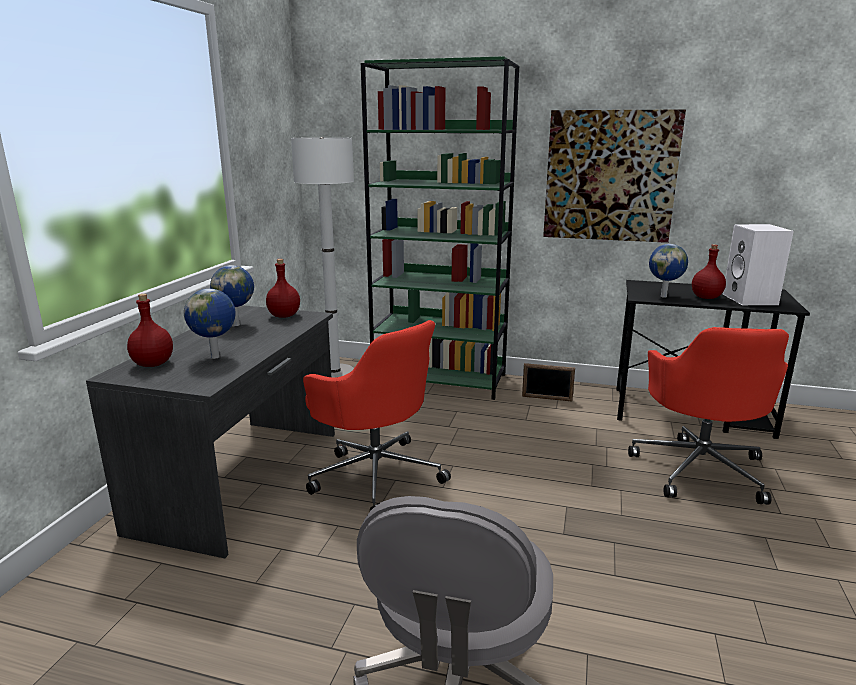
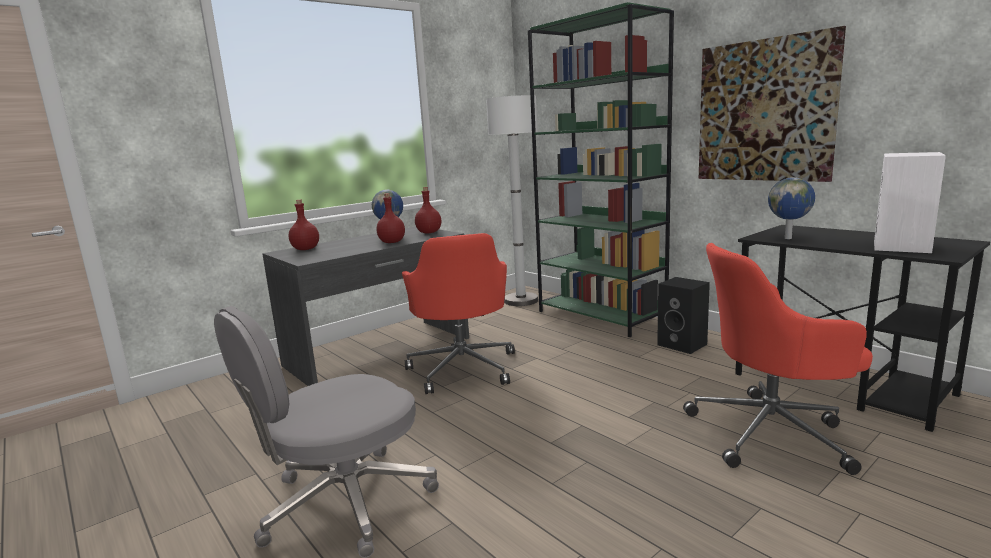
camera: 35 degrees right, 5 degrees down
globe [184,289,236,359] -> none
picture frame [522,363,575,401] -> black speaker [657,277,710,354]
red office chair [628,327,789,505] -> red office chair turned 45 degrees clockwise [683,243,873,475]
red bottle [692,244,726,299] -> red bottle moved to [377,193,405,243]

